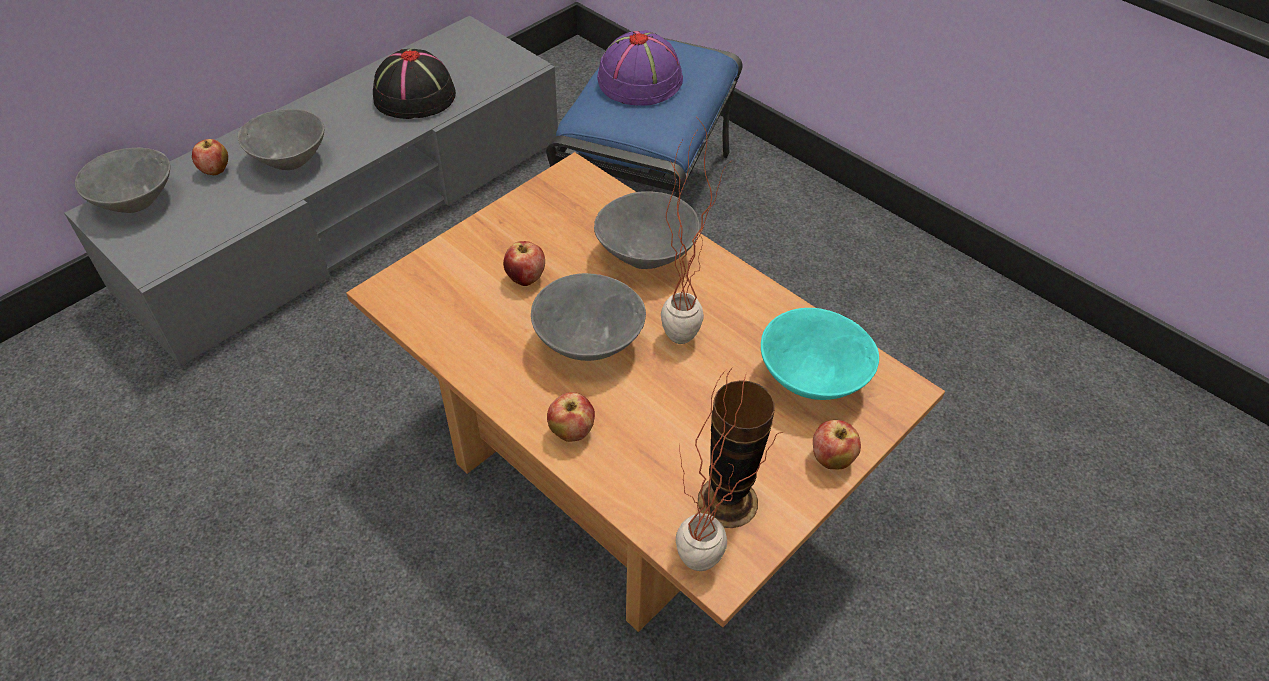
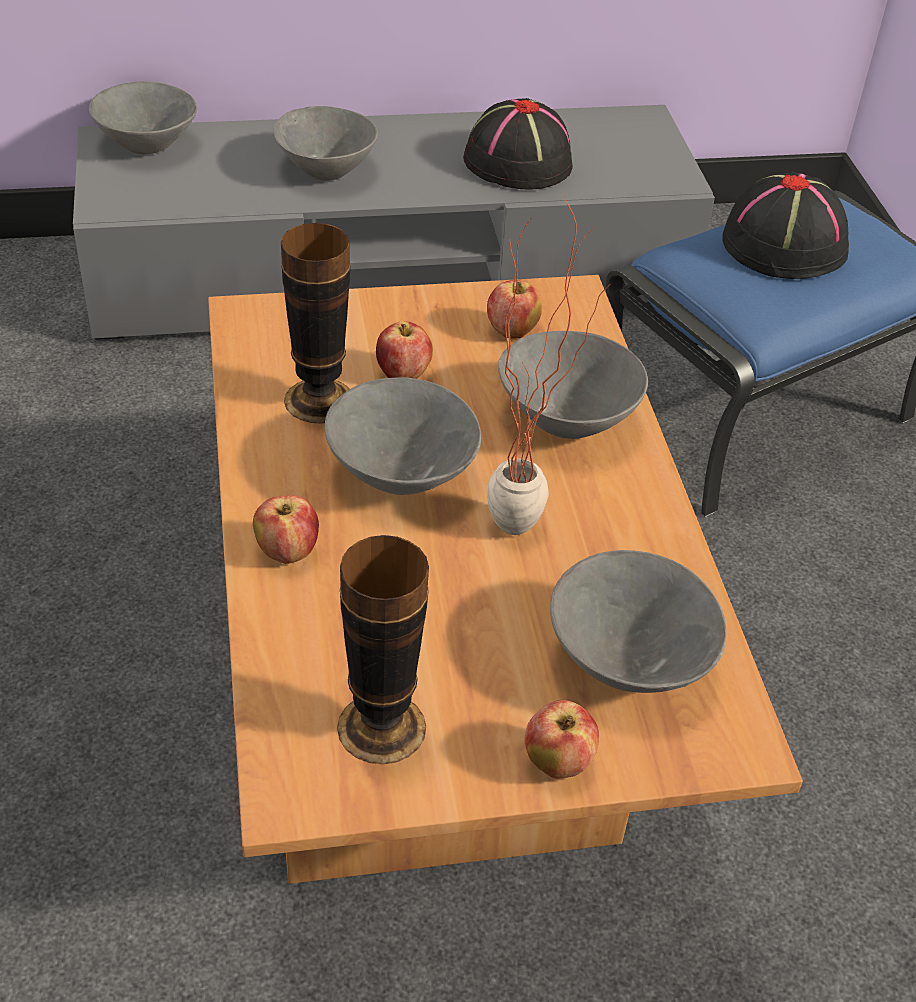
camera: 35 degrees right, 5 degrees down
apple [192,139,228,175] -> apple moved to [487,280,542,338]
purple hat [597,30,683,106] -> black hat [722,172,849,279]
potted plant [676,368,783,571] -> none
turquoise bowl [761,308,879,400] -> grey bowl [550,550,726,693]
none -> vase [281,223,351,424]

